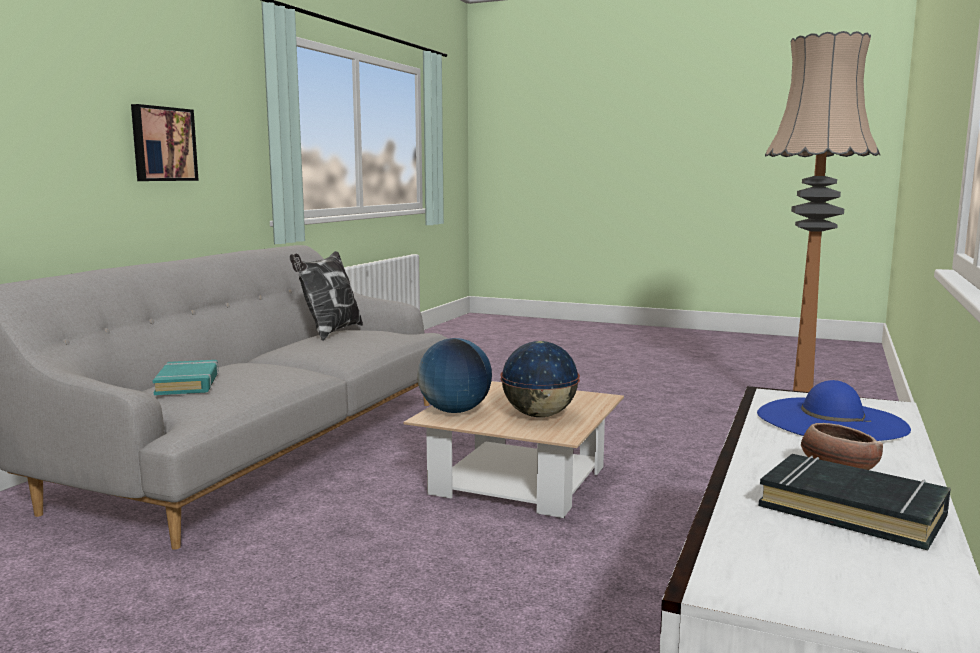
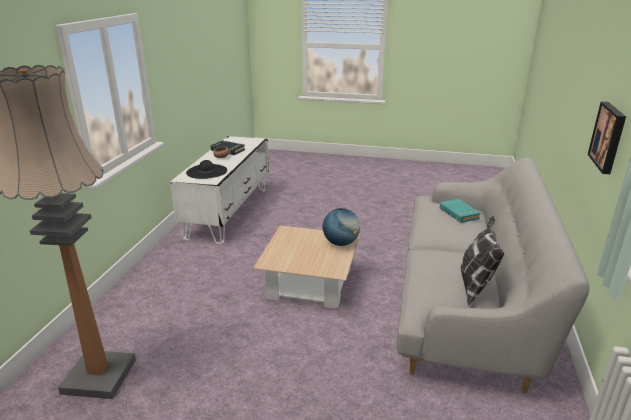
camera: 170 degrees right, 15 degrees up
globe [500,341,580,417] -> none
blue hat [757,380,911,441] -> black hat [186,160,227,179]

